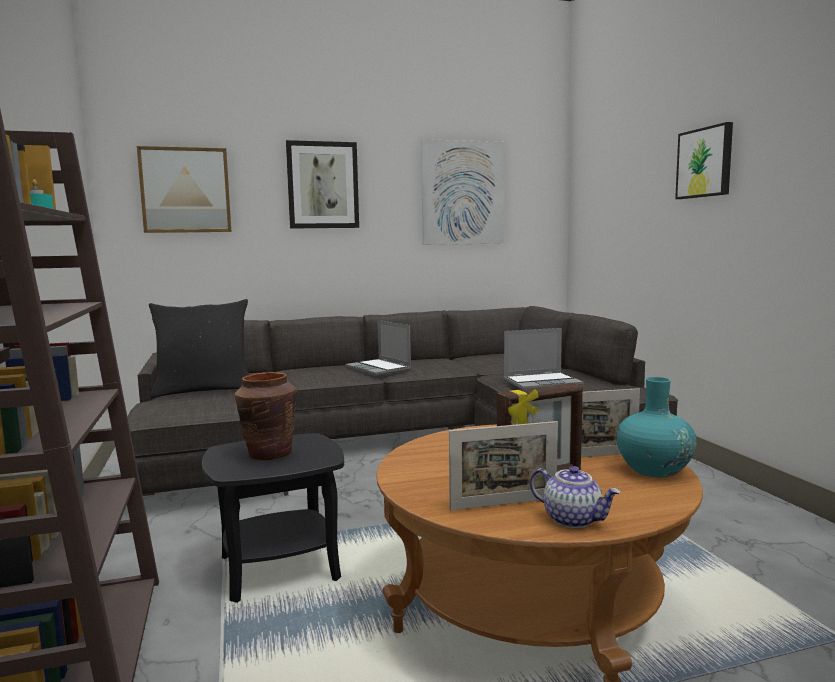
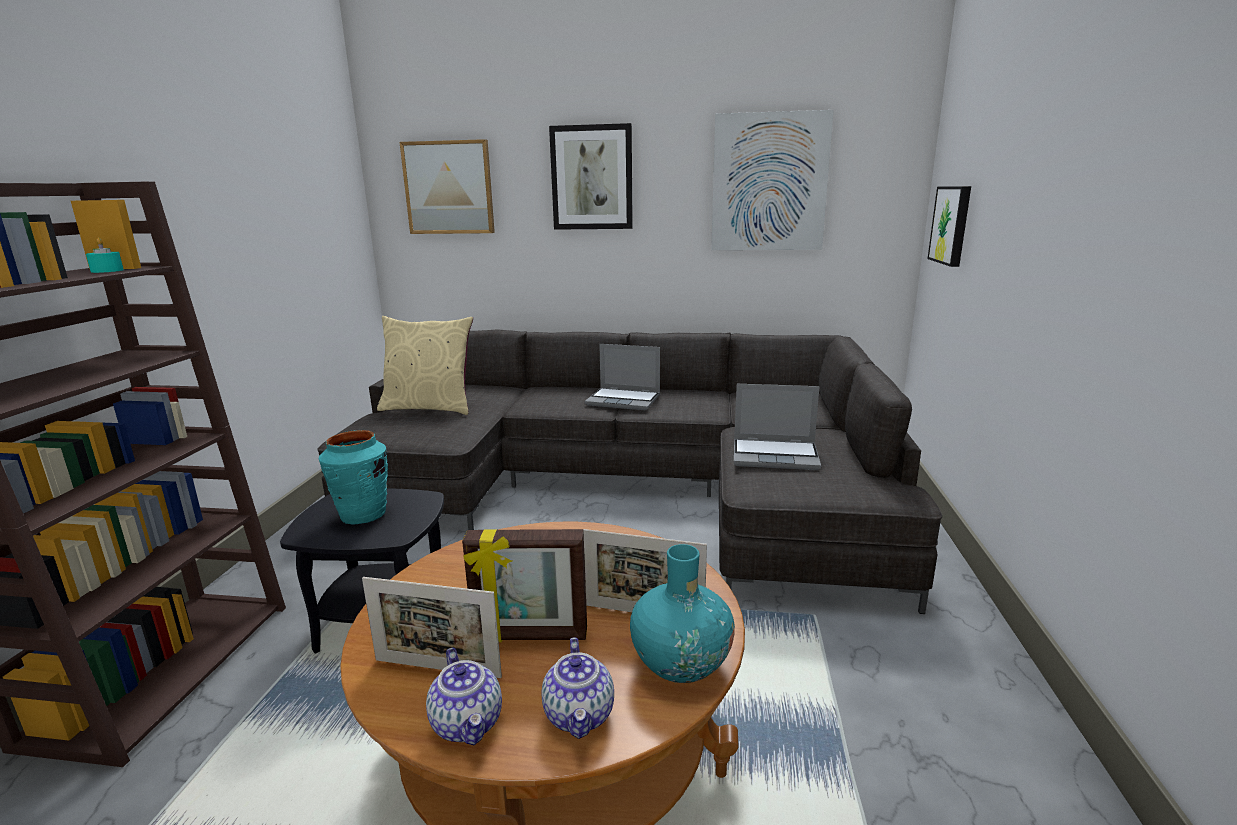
camera: 25 degrees right, 10 degrees up
black pillow [149,299,249,398] -> beige pillow [377,316,473,415]
brown vase [235,372,297,460] -> turquoise vase [319,430,388,525]
laptop [345,320,411,376] -> laptop turned 60 degrees counterclockwise [585,344,660,410]
picture [675,122,733,199] -> picture moved to [927,186,971,267]
none -> teapot [541,637,614,739]

